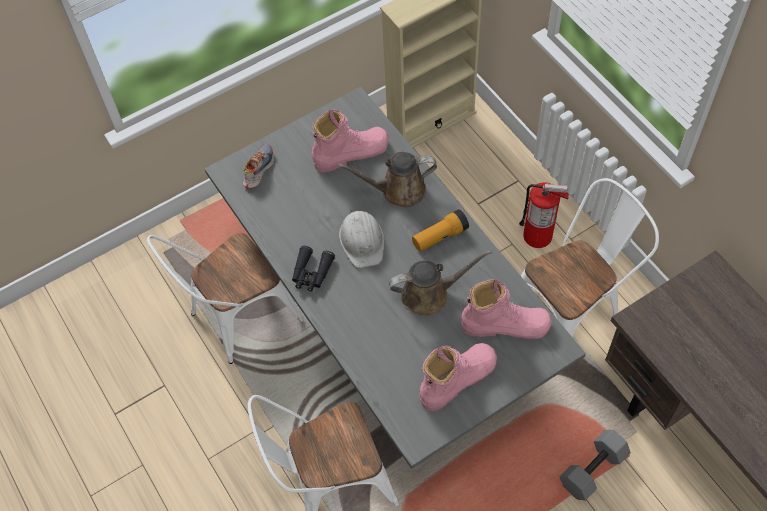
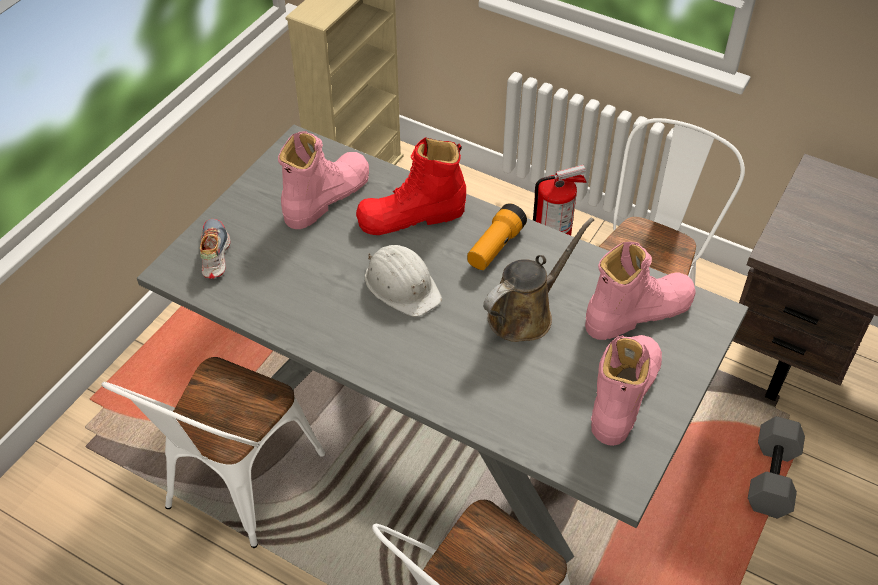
camera: 30 degrees left, 10 degrees down
black binoculars [292,246,335,292] -> none
brown watering can [338,152,437,207] -> red boot [356,137,466,235]

